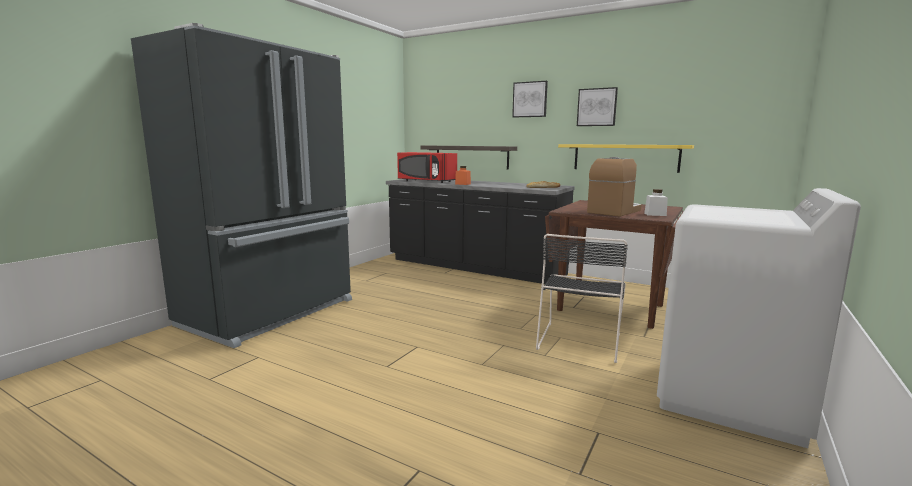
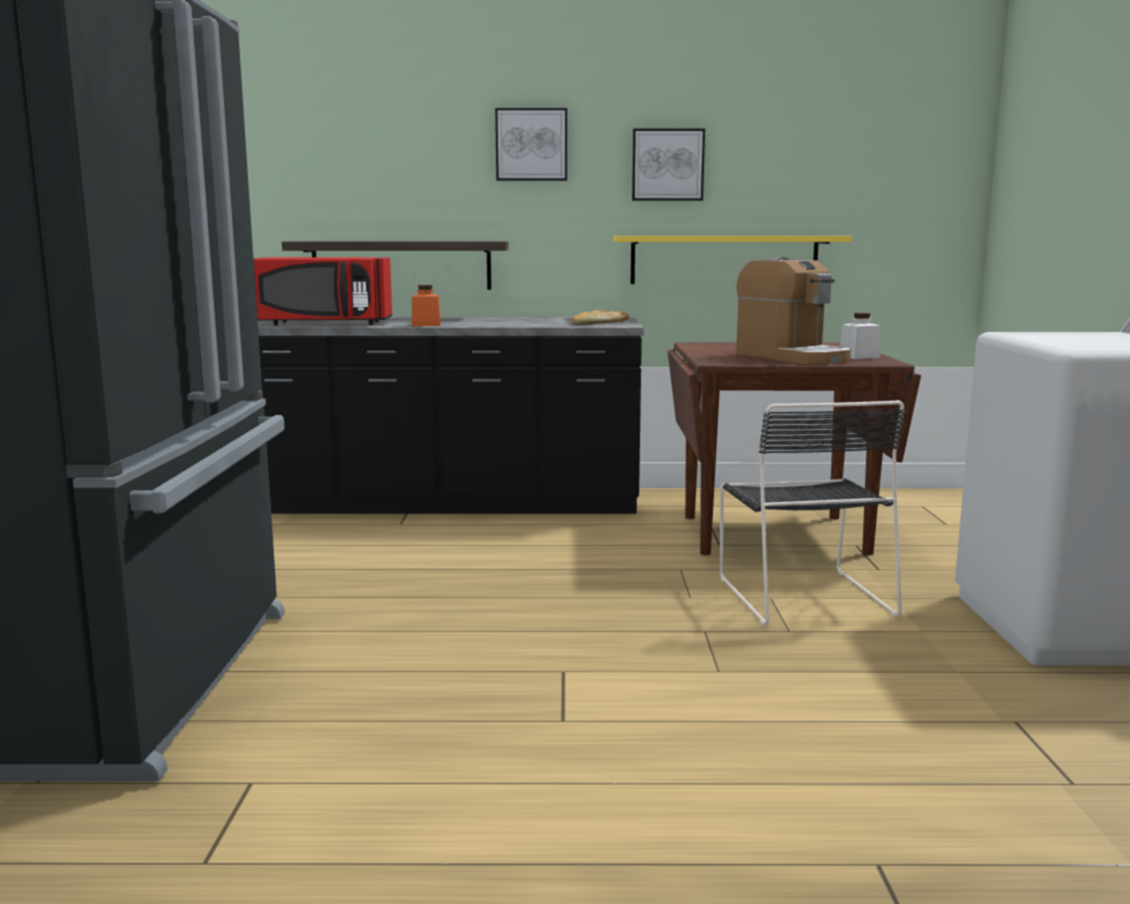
camera: 30 degrees left, 0 degrees up
coffee machine [587,157,641,217] -> coffee machine turned 135 degrees clockwise [736,257,851,365]

